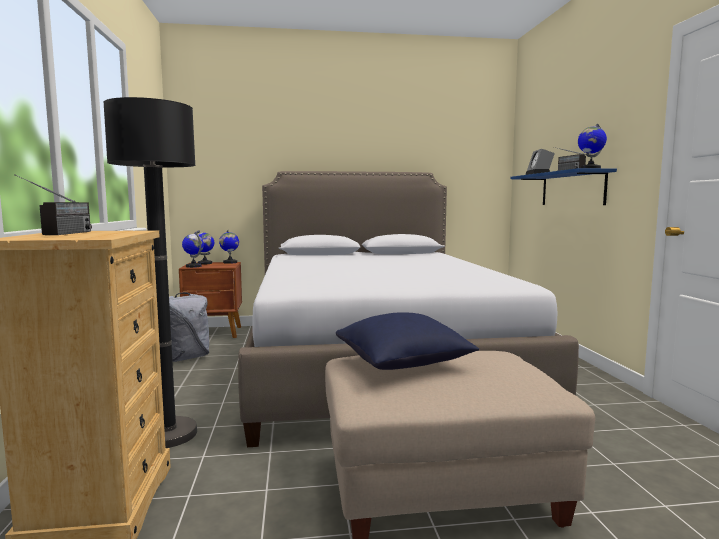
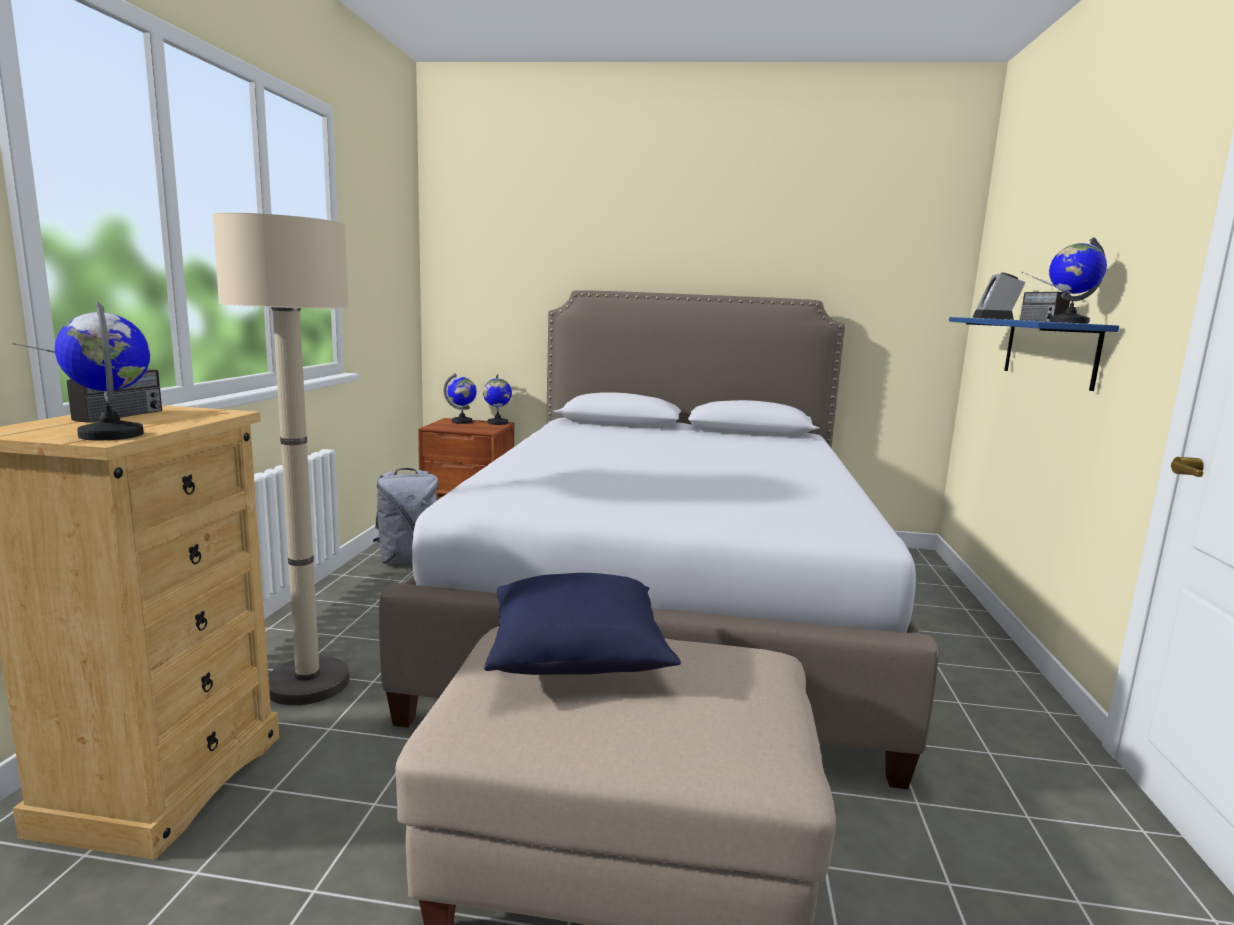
camera: 15 degrees right, 5 degrees up
black floor lamp [103,97,197,448] -> beige floor lamp [212,213,350,705]
globe [182,232,204,268] -> globe moved to [55,302,150,440]

